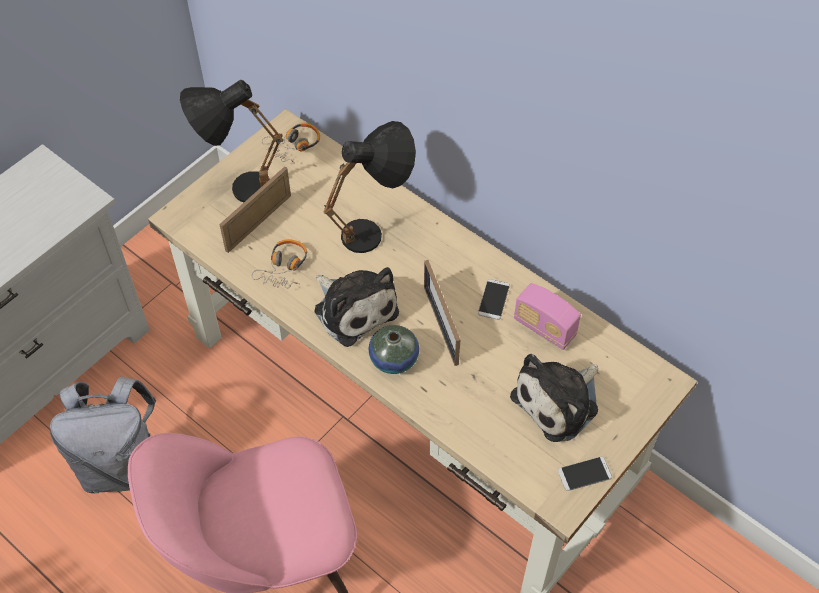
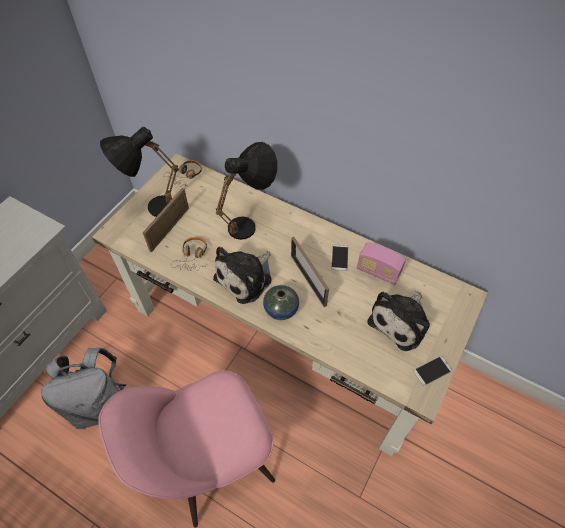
camera: 10 degrees left, 0 degrees up
plush toy [314,267,399,347] -> plush toy turned 90 degrees clockwise [213,247,272,304]

